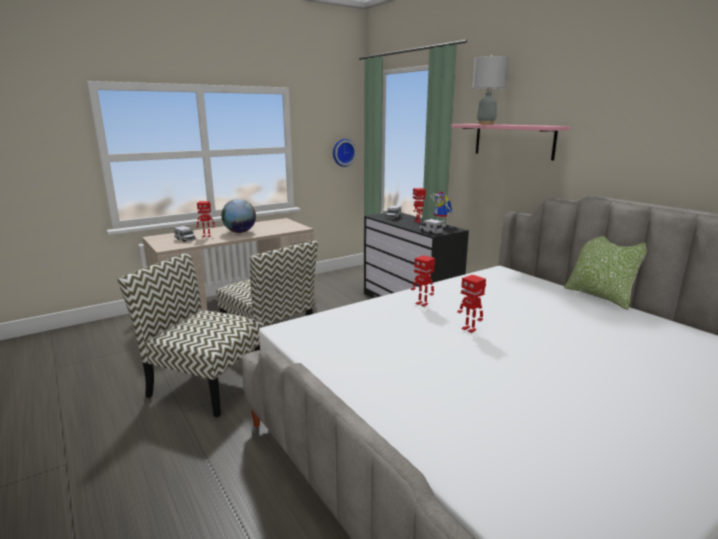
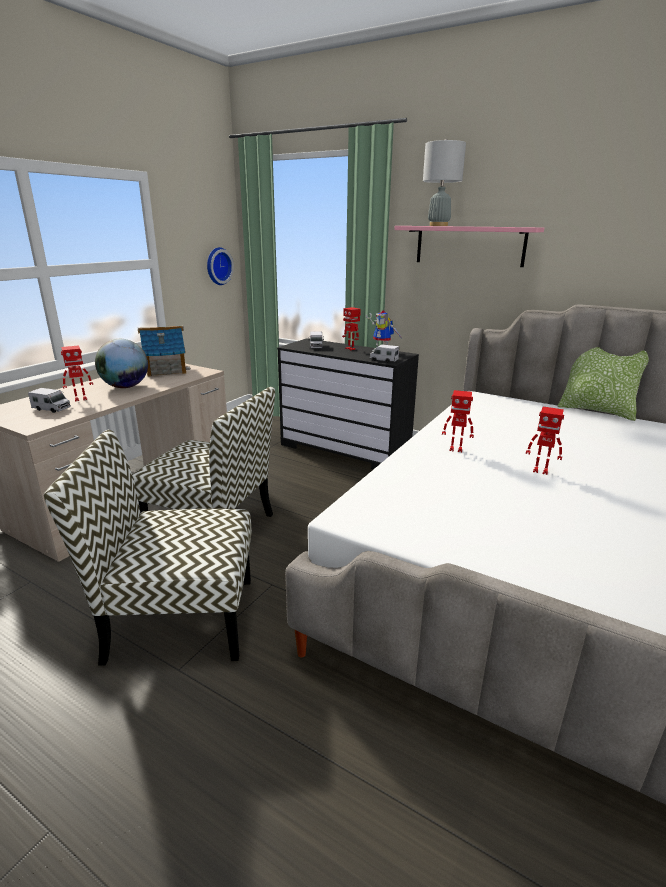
camera: 25 degrees left, 5 degrees up
none -> toy house [138,325,191,377]

